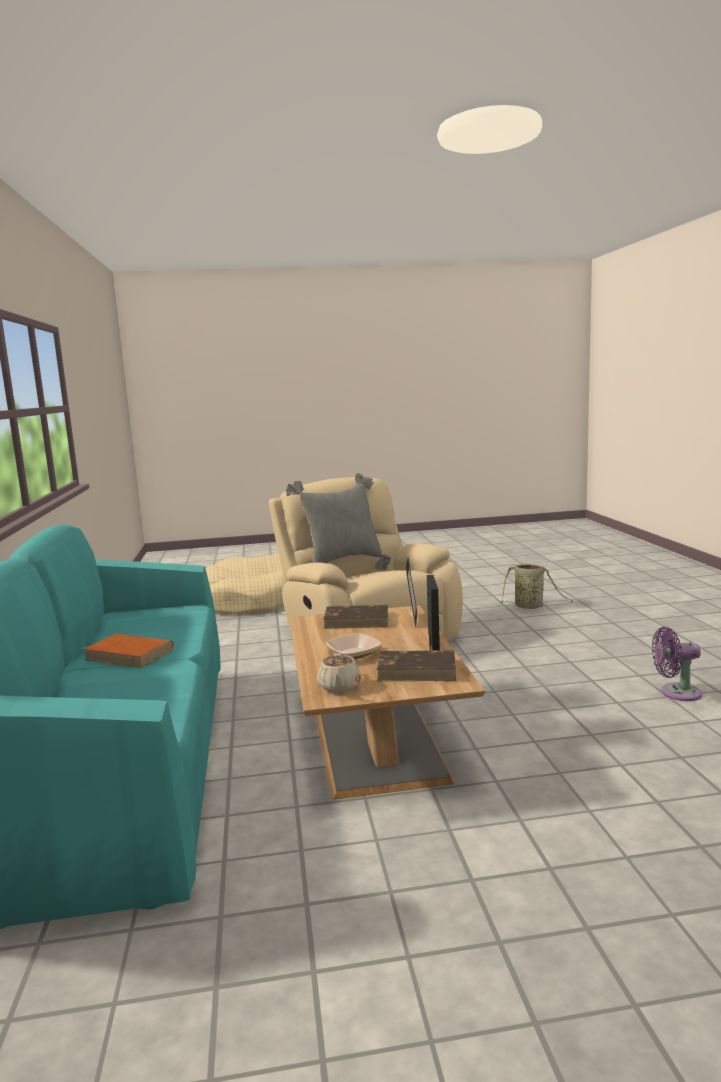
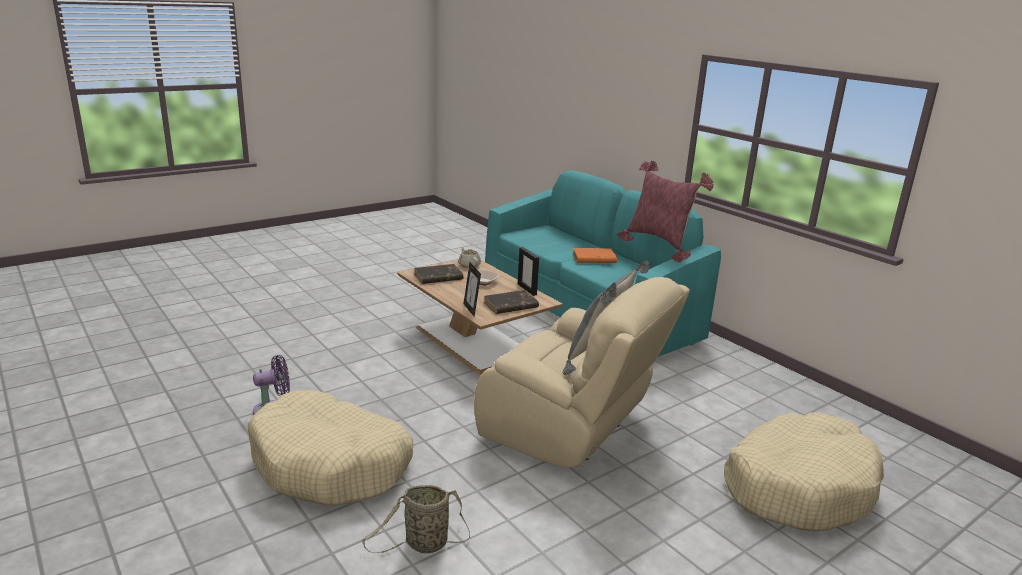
camera: 150 degrees right, 10 degrees up
picture frame [427,575,440,651] -> picture frame moved to [518,247,539,296]
none -> beige dog bed [248,390,413,506]
none -> red pillow [617,161,714,263]

